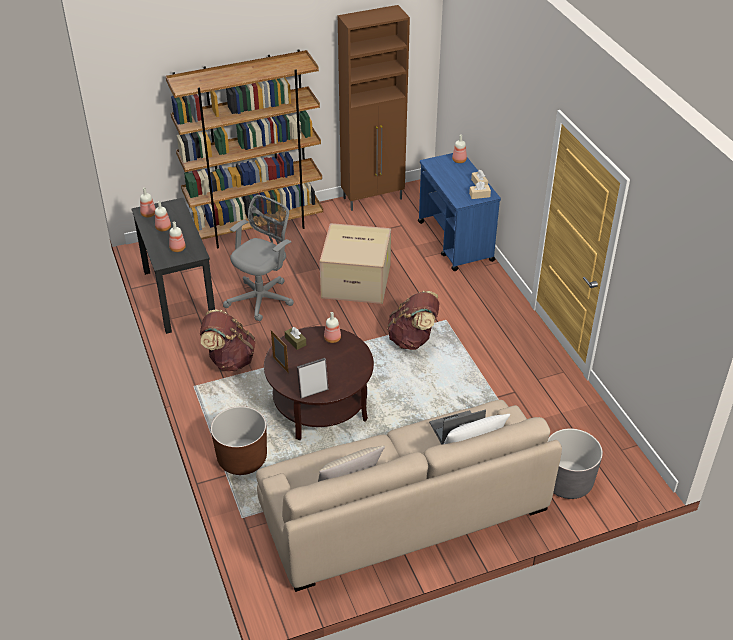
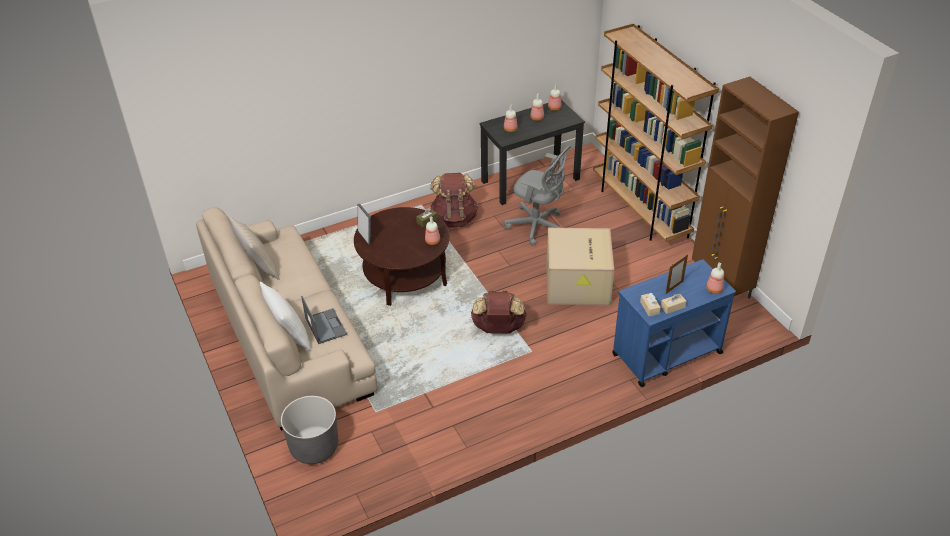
camera: 85 degrees right, 0 degrees up
brown planter [211,406,267,475] -> none
picture frame [271,330,289,373] -> picture frame moved to [666,254,688,294]

